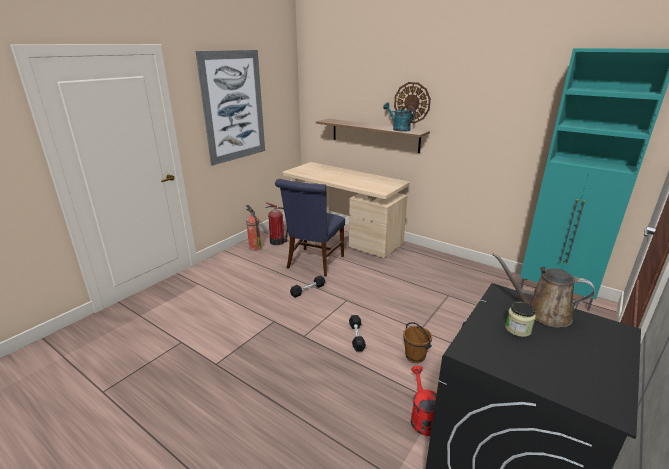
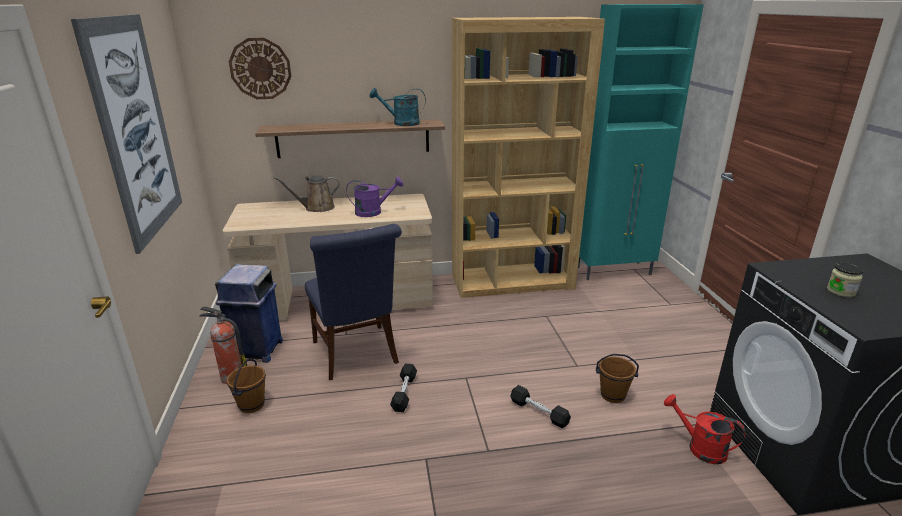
camera: 45 degrees left, 0 degrees up
fire extinguisher [265,203,288,245] -> blue trash can [215,264,283,363]
wall clock [394,82,431,123] -> wall clock moved to [229,38,291,99]
brown watering can [493,253,595,328] -> brown watering can moved to [273,176,340,212]
none -> brown bucket [227,359,266,413]
none -> purple watering can [346,177,403,217]
none -> brown bookcase [452,17,605,298]

